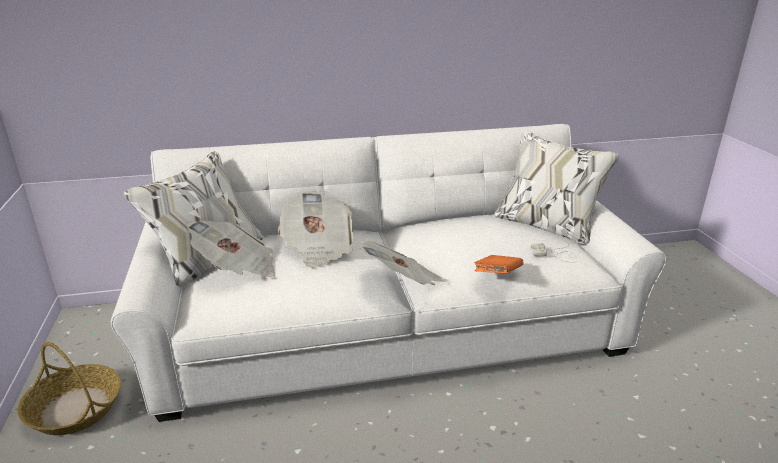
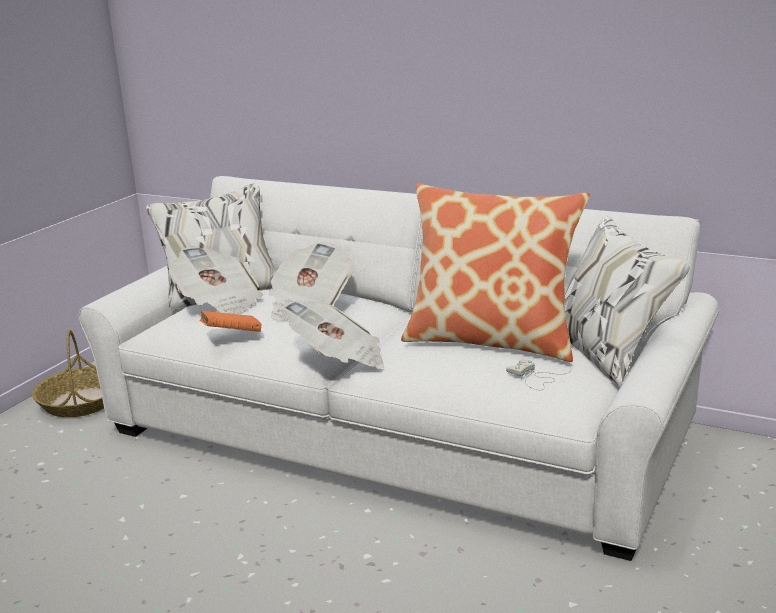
camera: 40 degrees right, 5 degrees down
orange book [474,255,523,273] -> orange book moved to [200,311,261,332]
none -> pillow [401,183,590,362]

